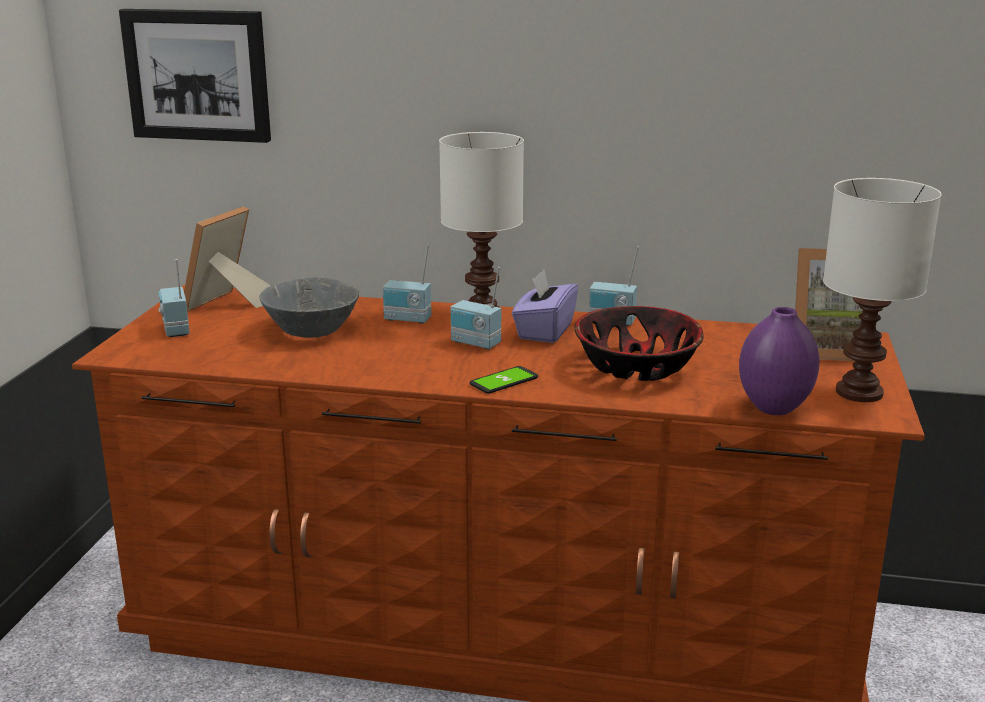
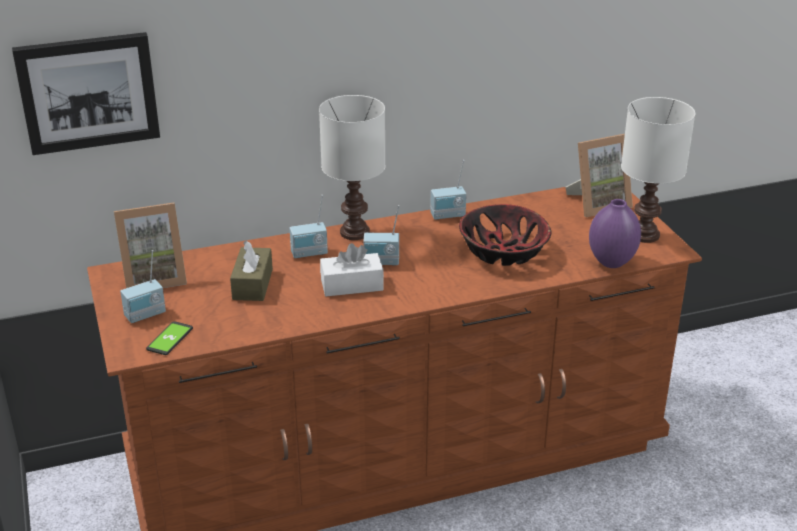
camera: 30 degrees left, 10 degrees up
radio [158,259,190,337] -> radio turned 75 degrees counterclockwise [120,250,166,323]
picture frame [184,206,271,312] -> picture frame turned 105 degrees counterclockwise [114,202,187,288]
grey bowl [259,277,359,338] -> brown tissue box [230,240,273,301]
phone [469,366,538,394] -> phone moved to [146,321,193,355]
purple tissue box [512,270,578,343] -> none
none -> white tissue box [320,243,384,296]

